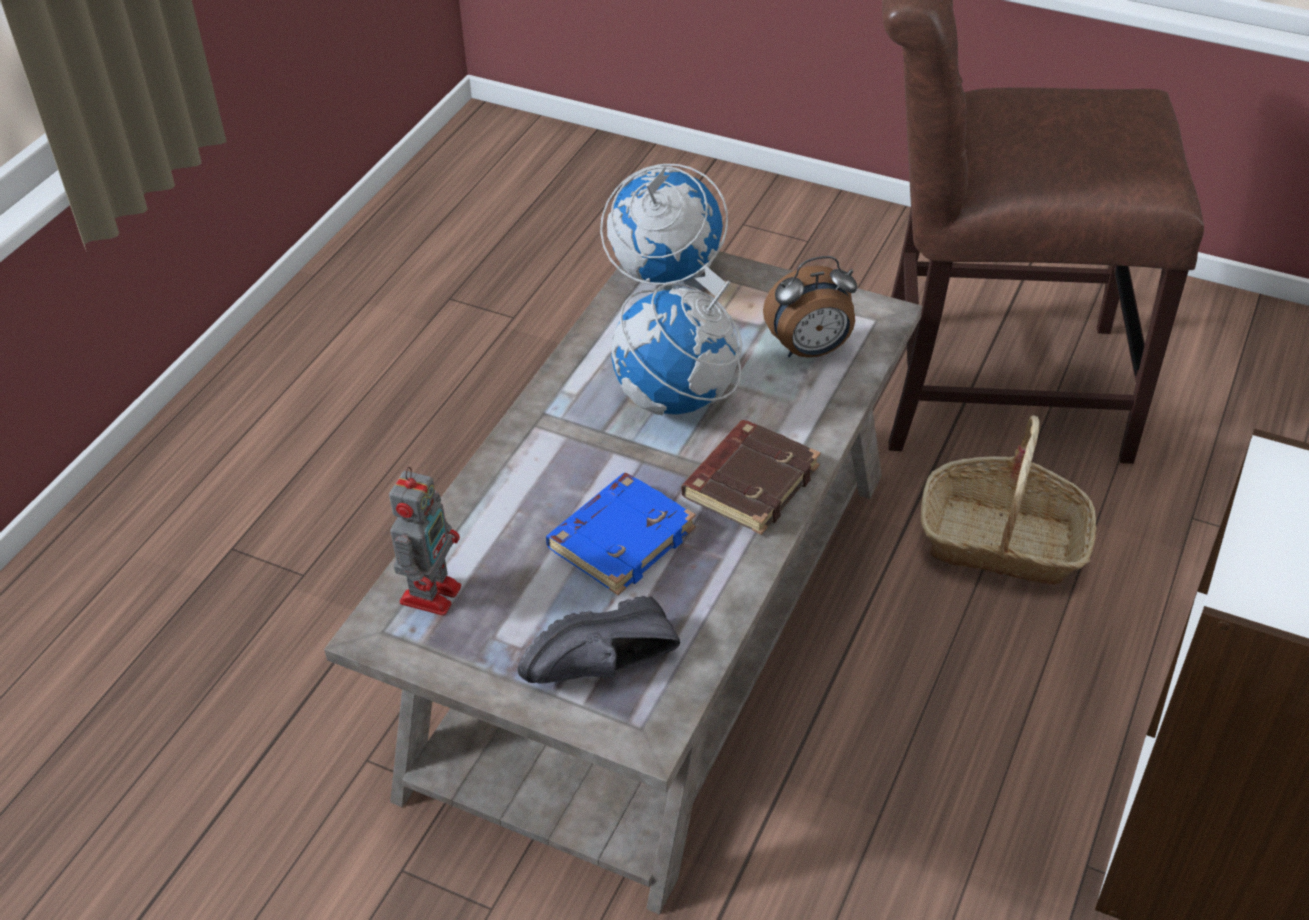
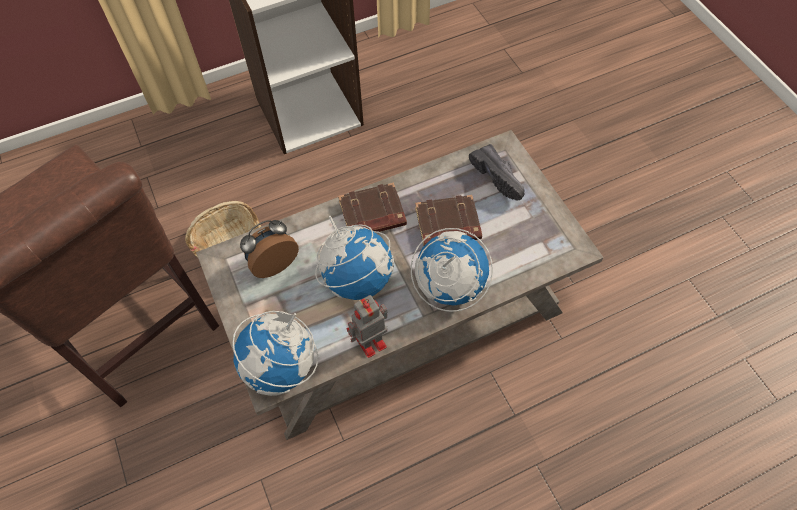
camera: 140 degrees left, 15 degrees up
toy robot [389,467,461,616] -> toy robot moved to [346,295,387,358]
black shoe [518,596,680,683] -> black shoe turned 45 degrees clockwise [469,144,524,200]
blue book [546,473,696,595] -> brown book [415,195,482,246]
alarm clock [763,256,857,358] -> alarm clock turned 60 degrees counterclockwise [240,220,299,278]
none -> globe [411,228,493,312]

